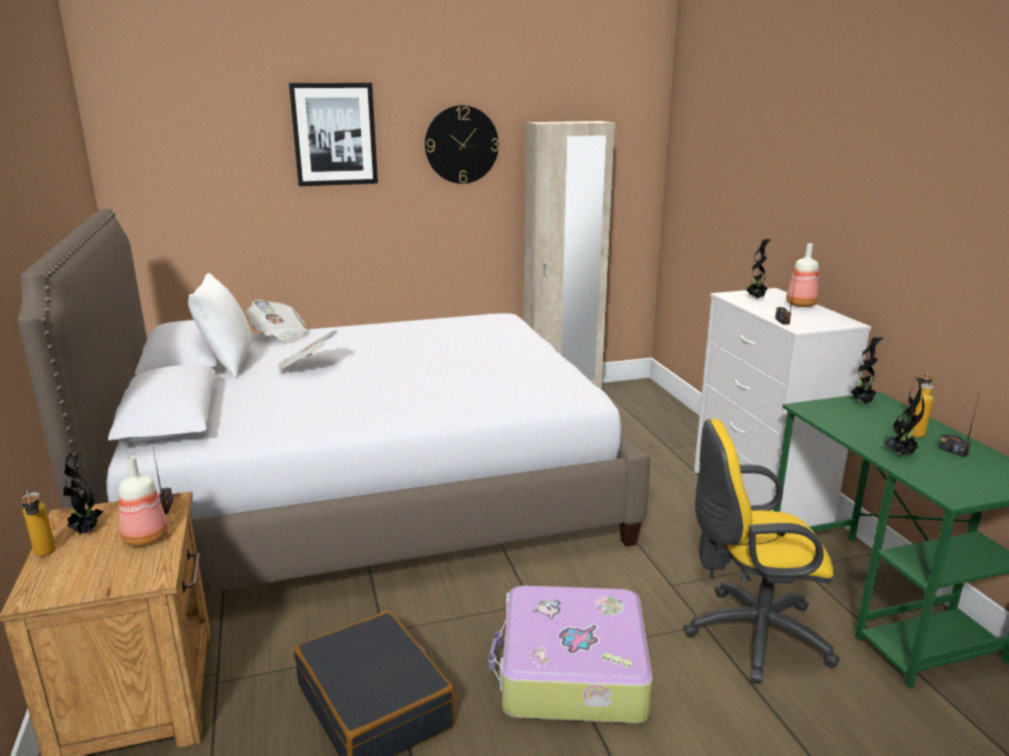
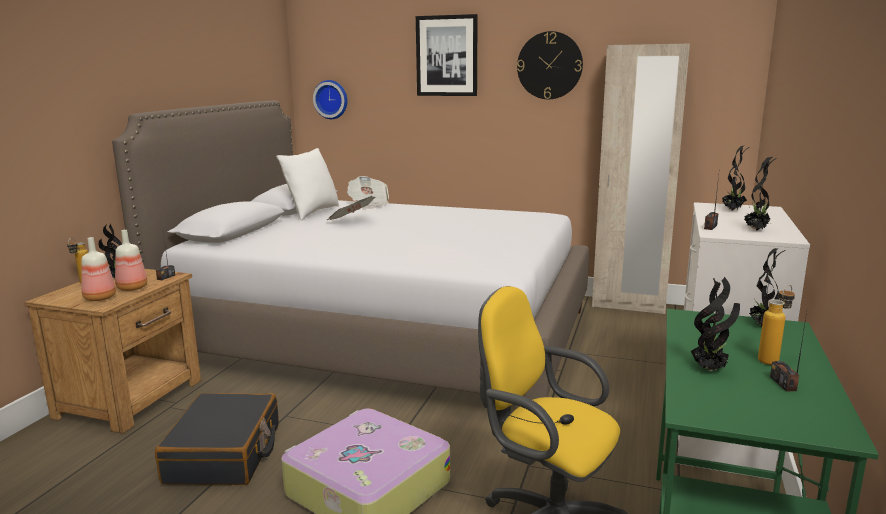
camera: 35 degrees right, 5 degrees down
bottle [786,243,819,307] -> bottle moved to [81,237,116,301]
none -> wall clock [313,80,348,119]
none -> potted plant [744,157,777,231]

